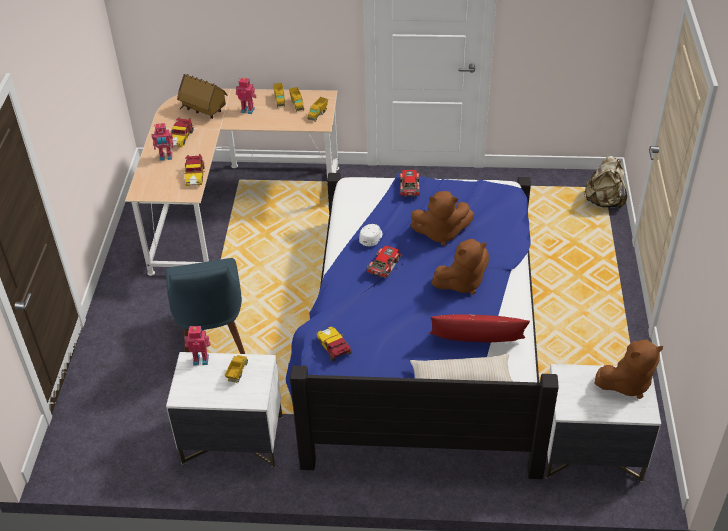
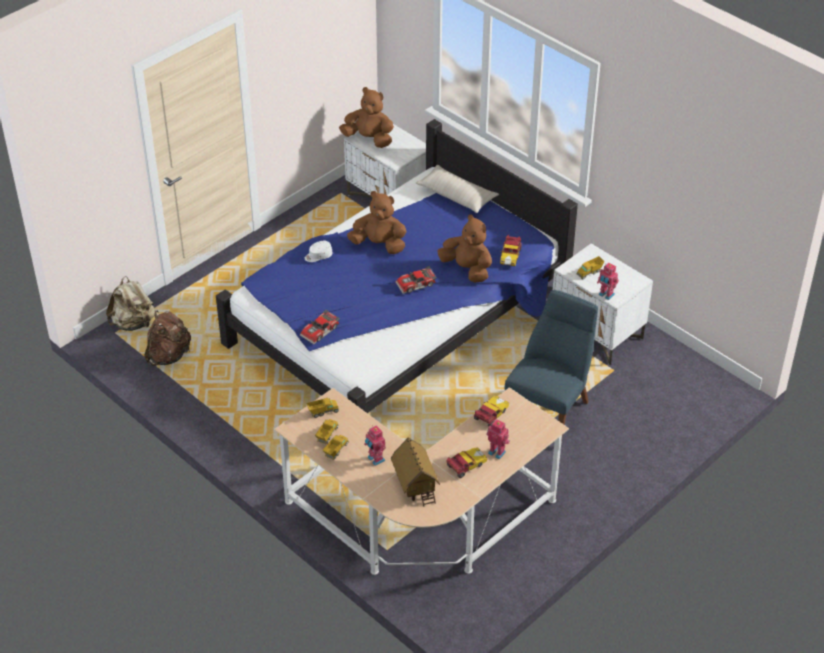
camera: 140 degrees left, 0 degrees up
white cap [359,224,382,246] -> white cap moved to [305,241,332,262]
brown plush toy [410,191,474,246] -> brown plush toy moved to [437,214,492,282]
red pillow [429,314,530,342] -> none
none -> brown backpack [144,311,191,366]

